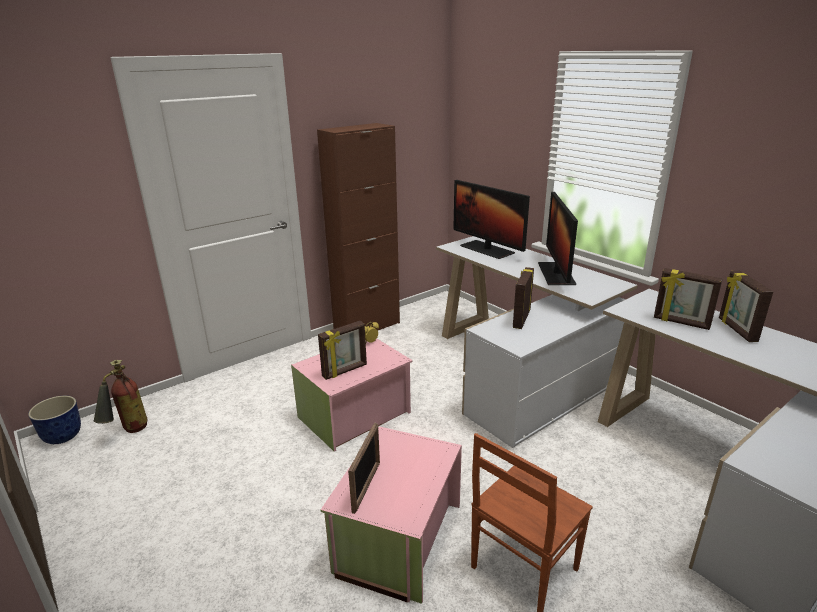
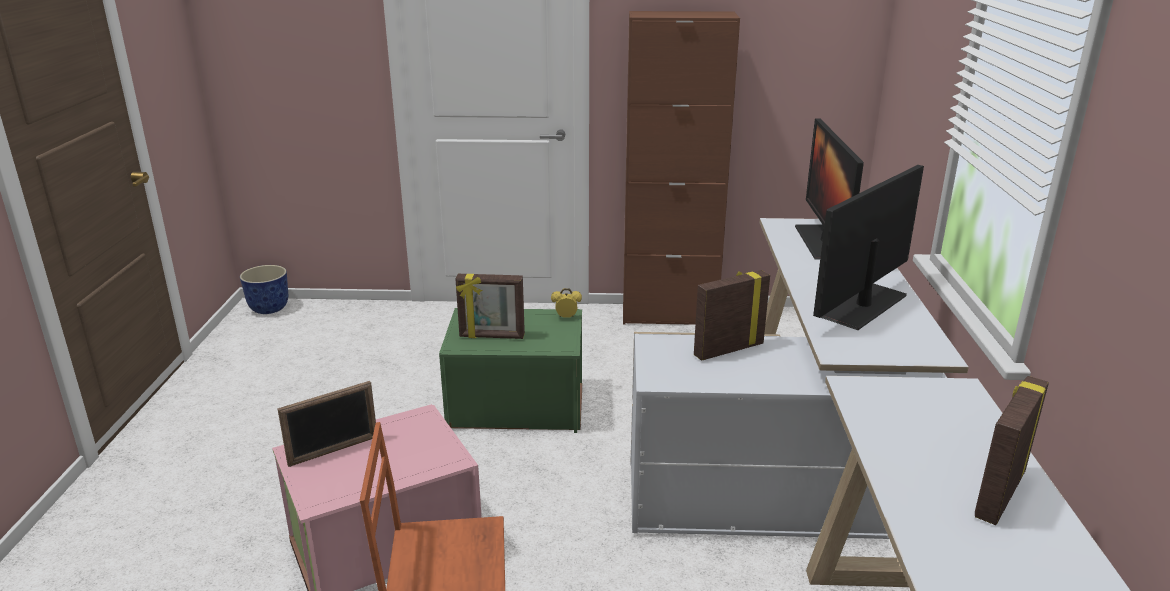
camera: 40 degrees right, 0 degrees up
fire extinguisher [94,360,147,433] -> none
pink storage box [291,339,412,452] -> green storage box [439,308,582,433]
picture frame [654,268,723,330] -> none

